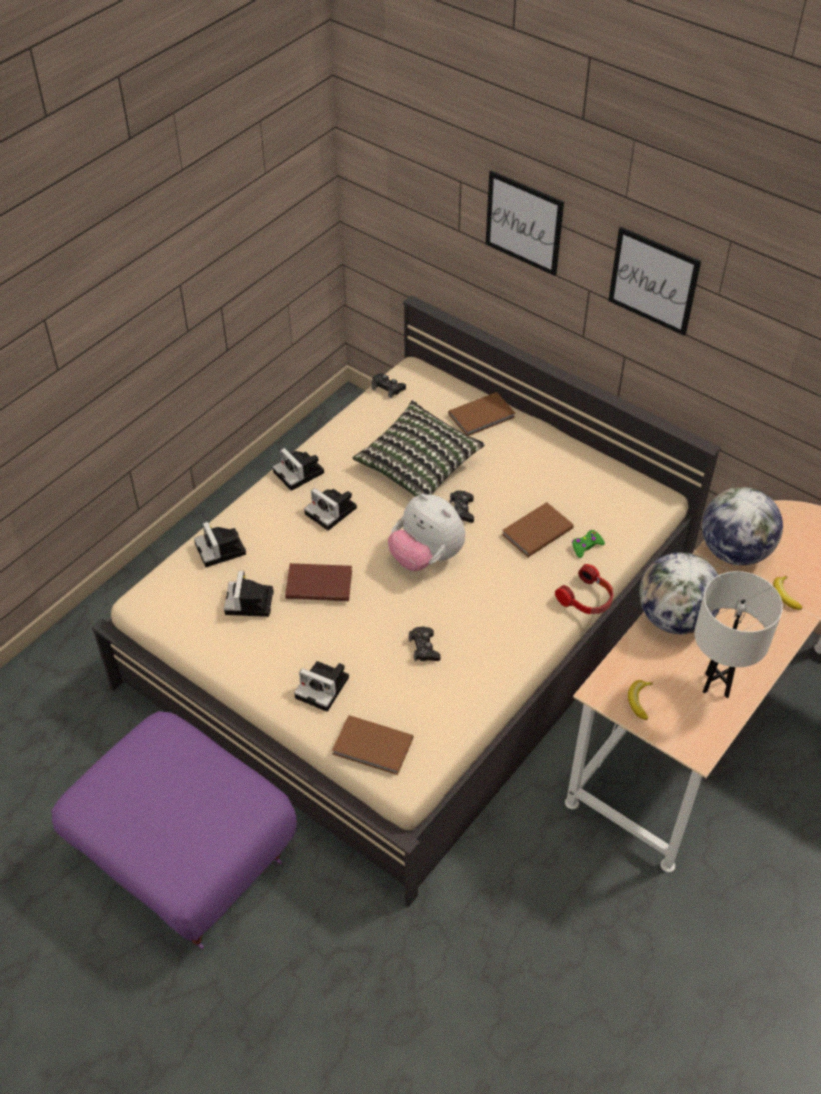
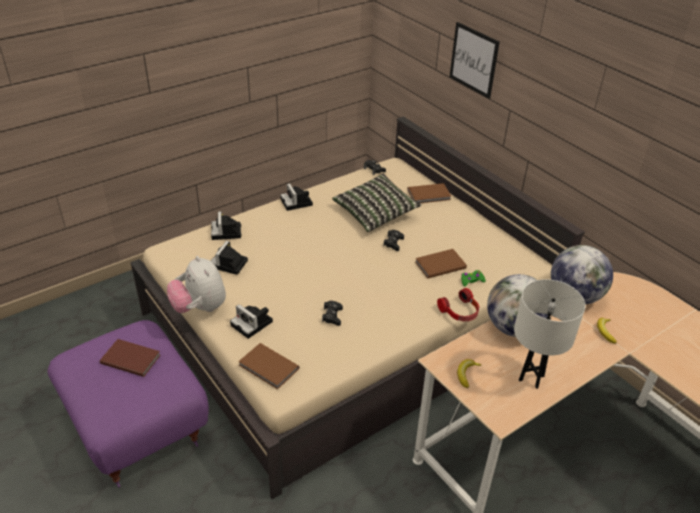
camera: 15 degrees right, 10 degrees down
brown book [285,563,352,601] -> brown book moved to [100,339,160,377]
camera [304,488,357,531] -> none
plush toy [388,493,465,571] -> plush toy moved to [167,256,226,313]
picture [608,227,701,336] -> none

